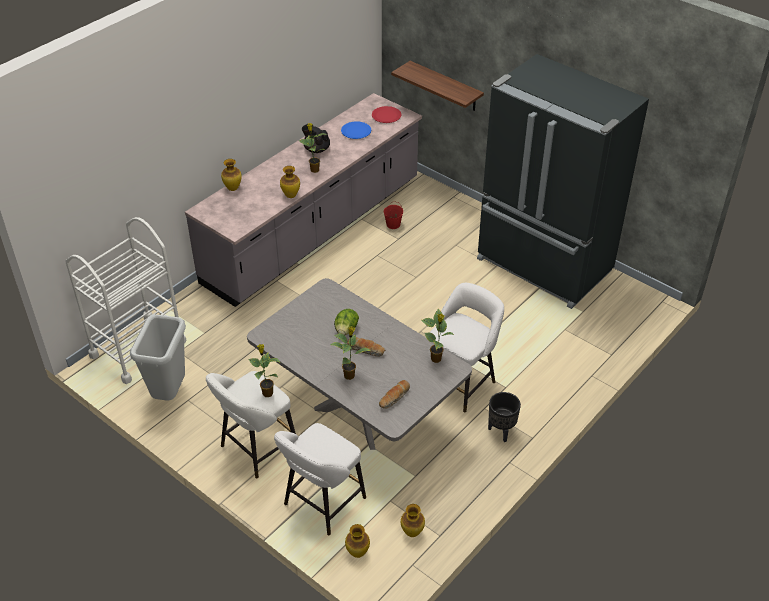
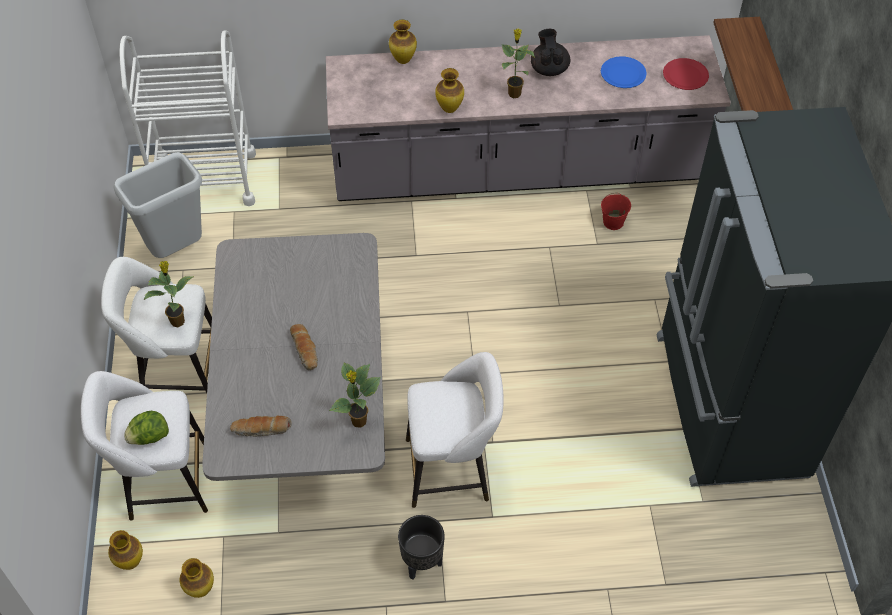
camera: 45 degrees right, 10 degrees up
potted plant [330,326,371,380] -> none
lettuce [334,309,359,335] -> lettuce moved to [124,411,169,445]

